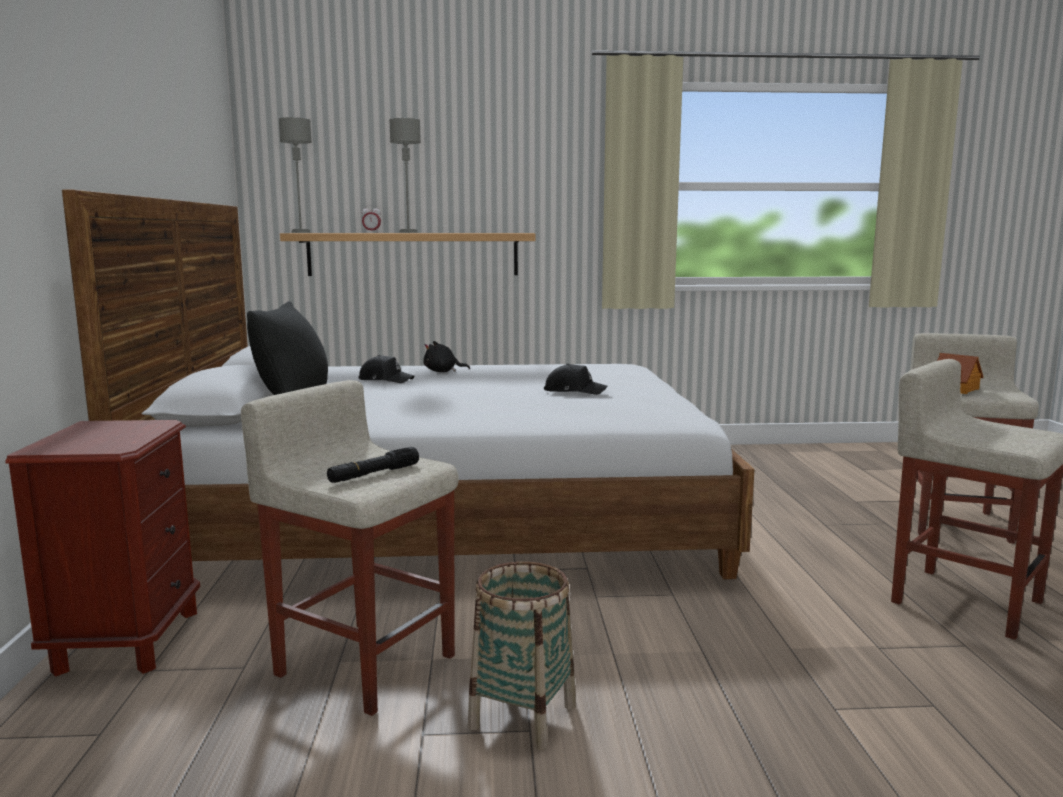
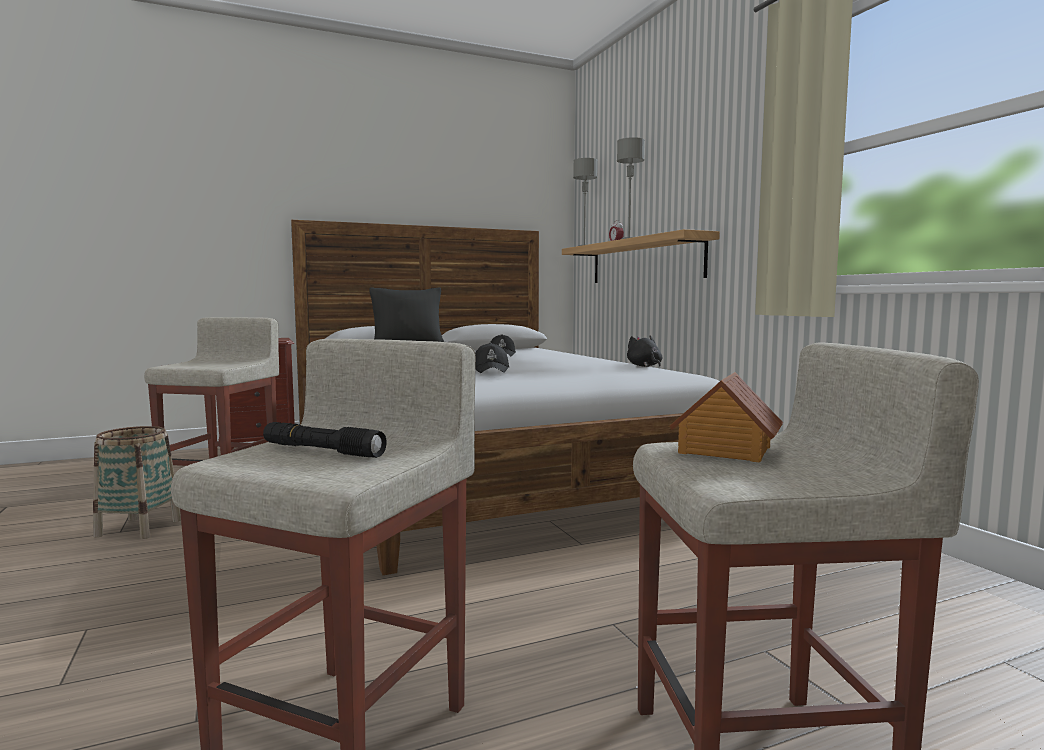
camera: 70 degrees right, 5 degrees down
black flashlight [327,447,419,483] -> black flashlight moved to [263,422,387,458]
black plush toy [423,341,470,372] -> black plush toy moved to [627,335,662,367]

